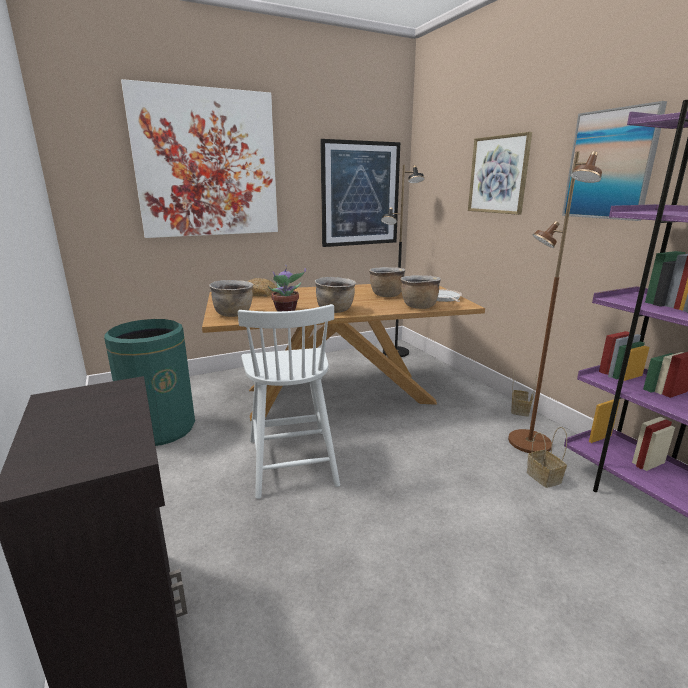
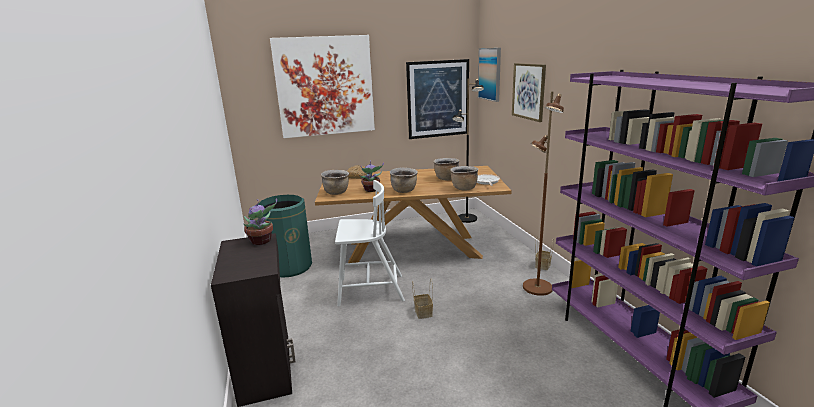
camera: 10 degrees right, 0 degrees up
white chair [238,304,340,499] -> white chair turned 90 degrees counterclockwise [335,180,405,307]
basket [527,427,567,488] -> basket moved to [412,279,433,319]
picture [562,101,667,221] -> picture moved to [478,48,501,102]
none -> potted plant [243,199,277,245]

